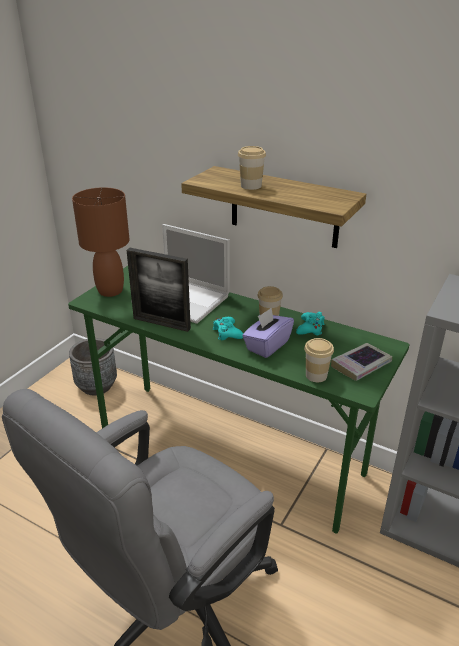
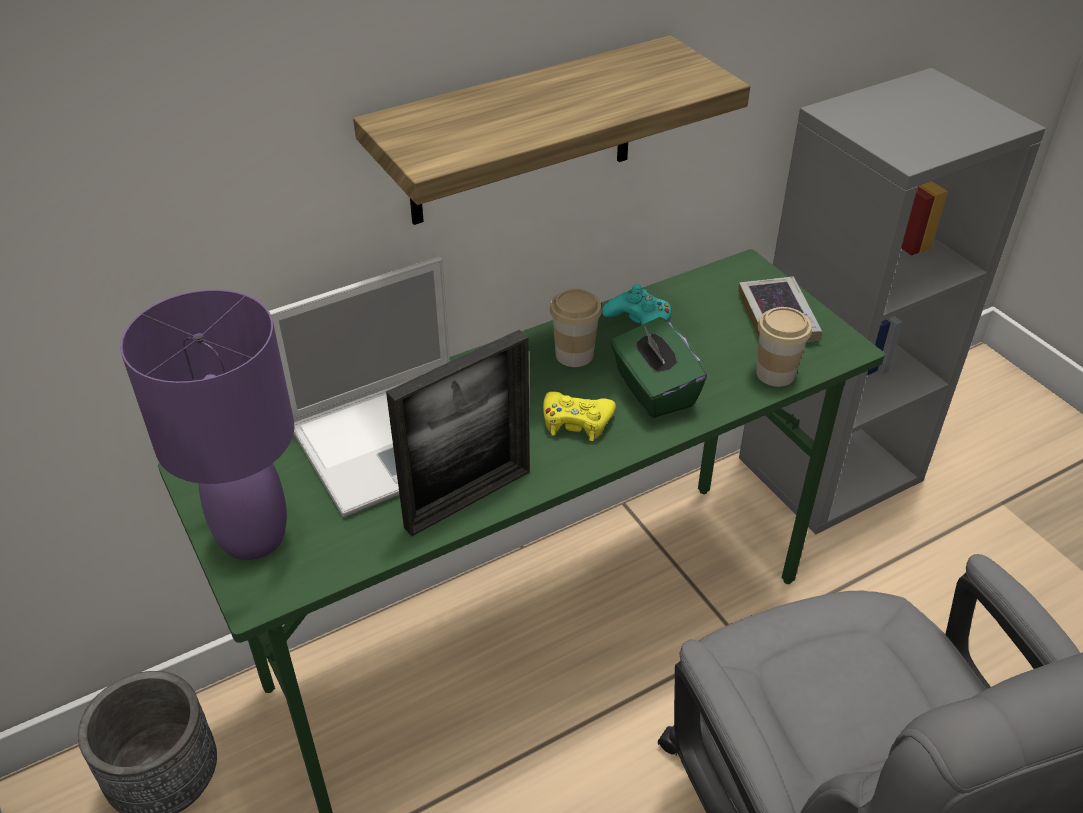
camera: 60 degrees left, 10 degrees up
brown table lamp [72,187,130,297] -> purple table lamp [120,289,295,560]
turquoise game controller [213,317,243,340] -> yellow game controller [543,392,616,441]
cup [238,146,266,190] -> none
purple tissue box [242,308,294,358] -> green tissue box [610,317,707,418]

